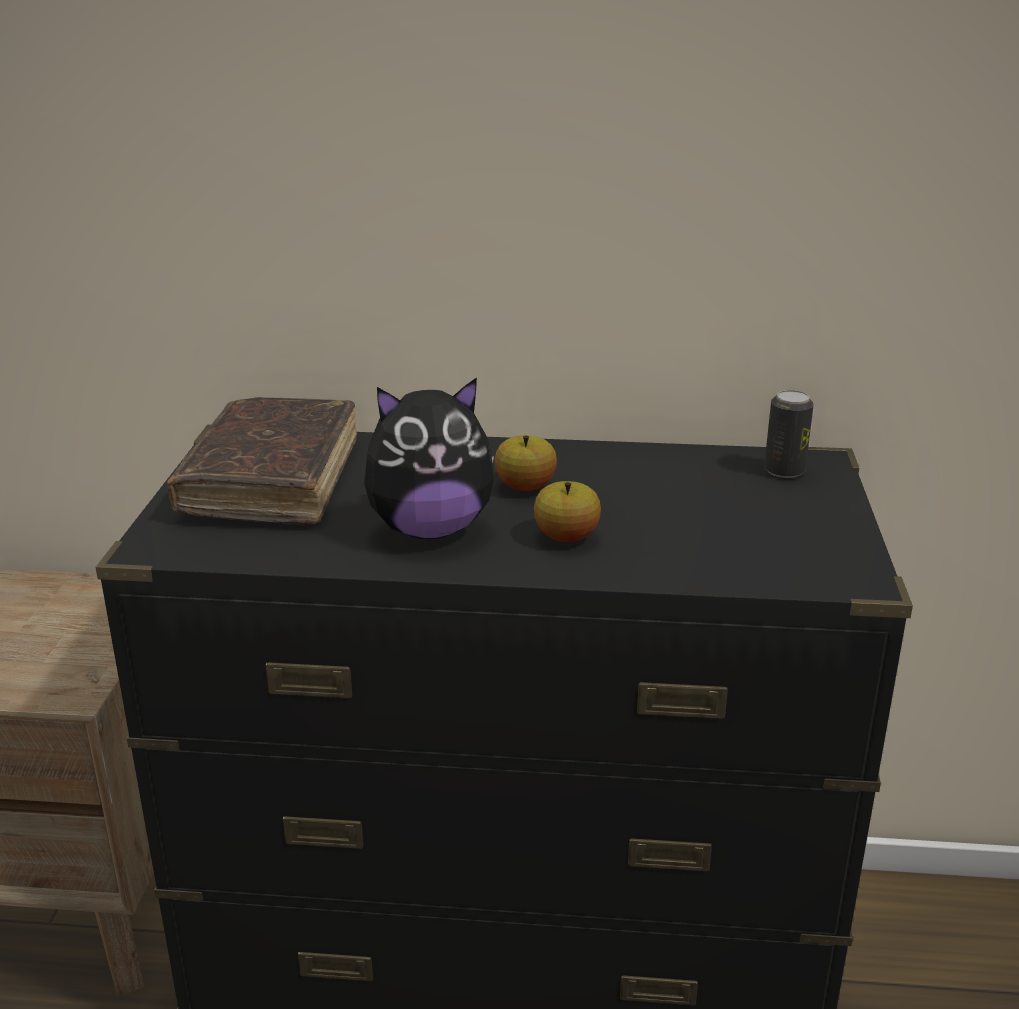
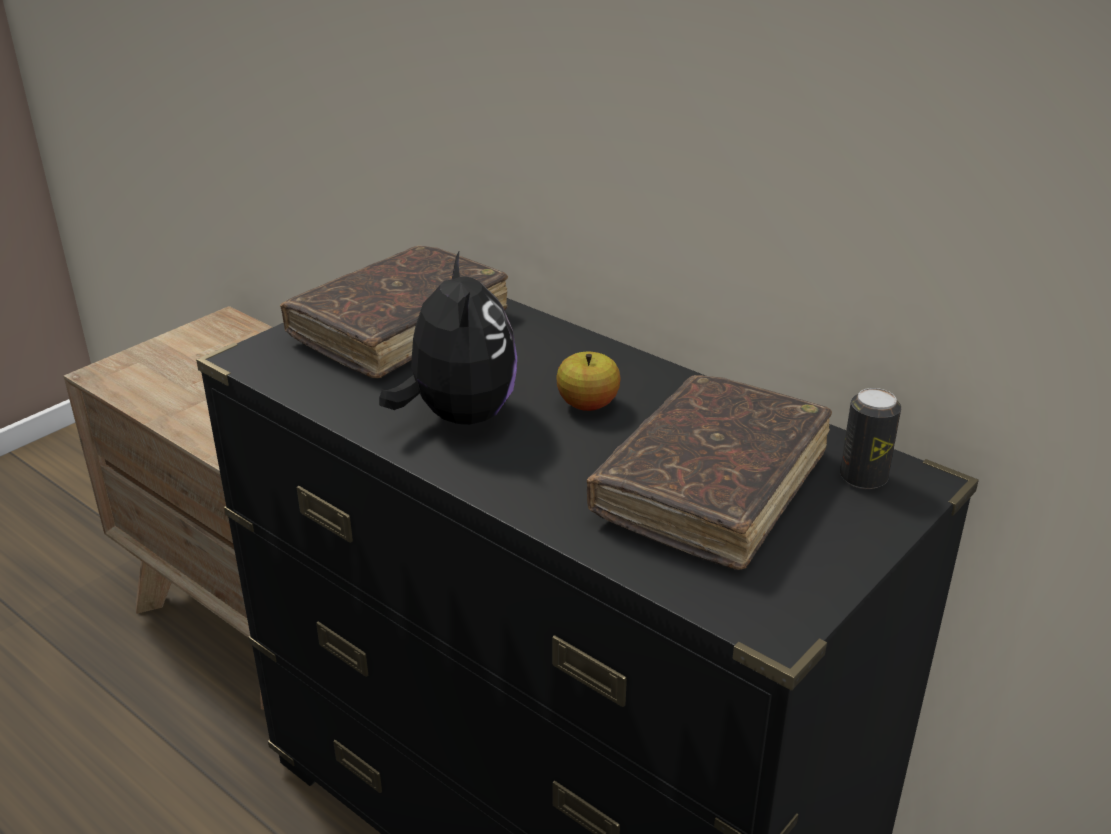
camera: 35 degrees right, 5 degrees up
plush toy [364,377,494,539] -> plush toy turned 120 degrees counterclockwise [379,252,517,425]
apple [534,481,601,542] -> none
none -> brown book [587,375,832,570]

